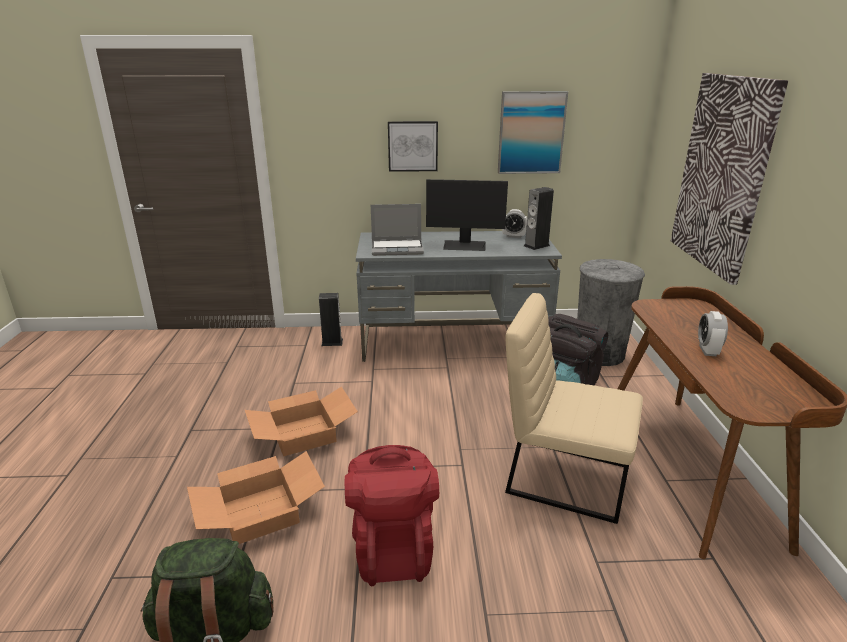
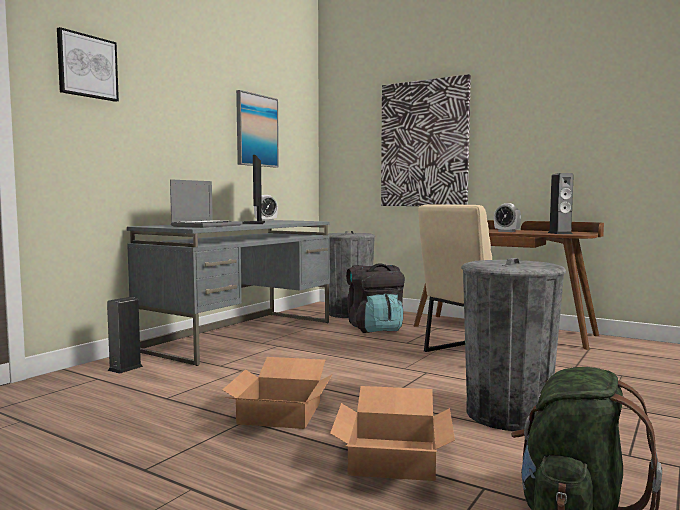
camera: 55 degrees left, 20 degrees down
red backpack [345,445,439,586] -> grey trash can [461,258,566,431]
picture [388,121,438,172] -> picture moved to [57,27,119,102]
monitor [426,179,508,251] -> monitor turned 135 degrees clockwise [242,155,265,224]
speaker [524,187,554,250] -> speaker moved to [548,173,574,234]

